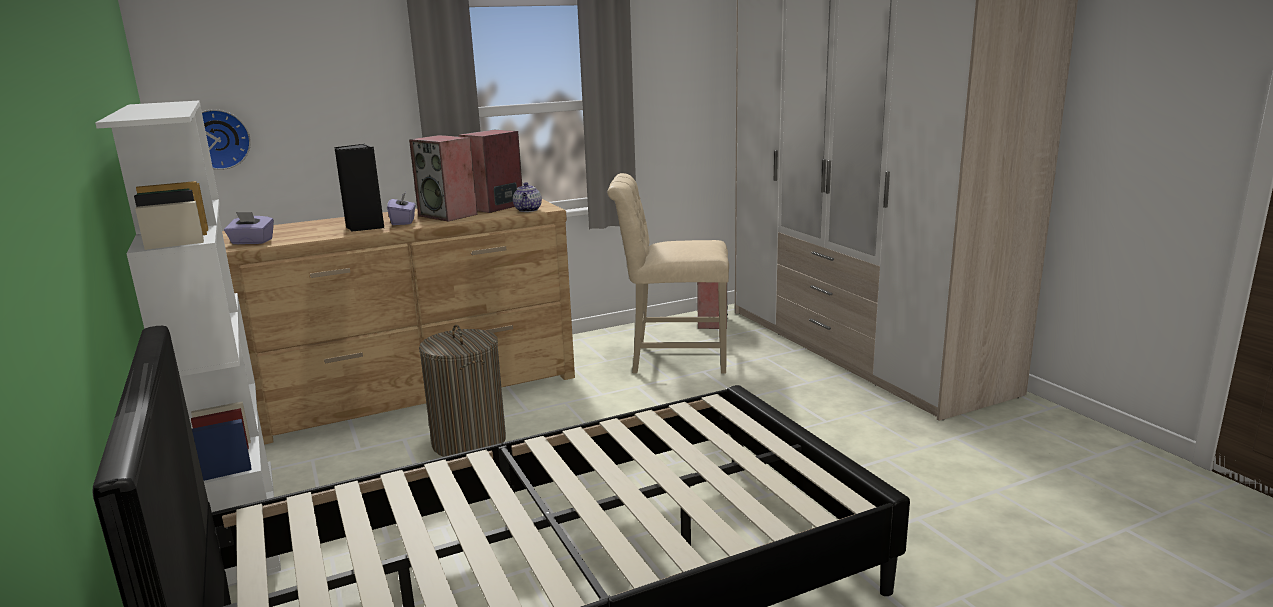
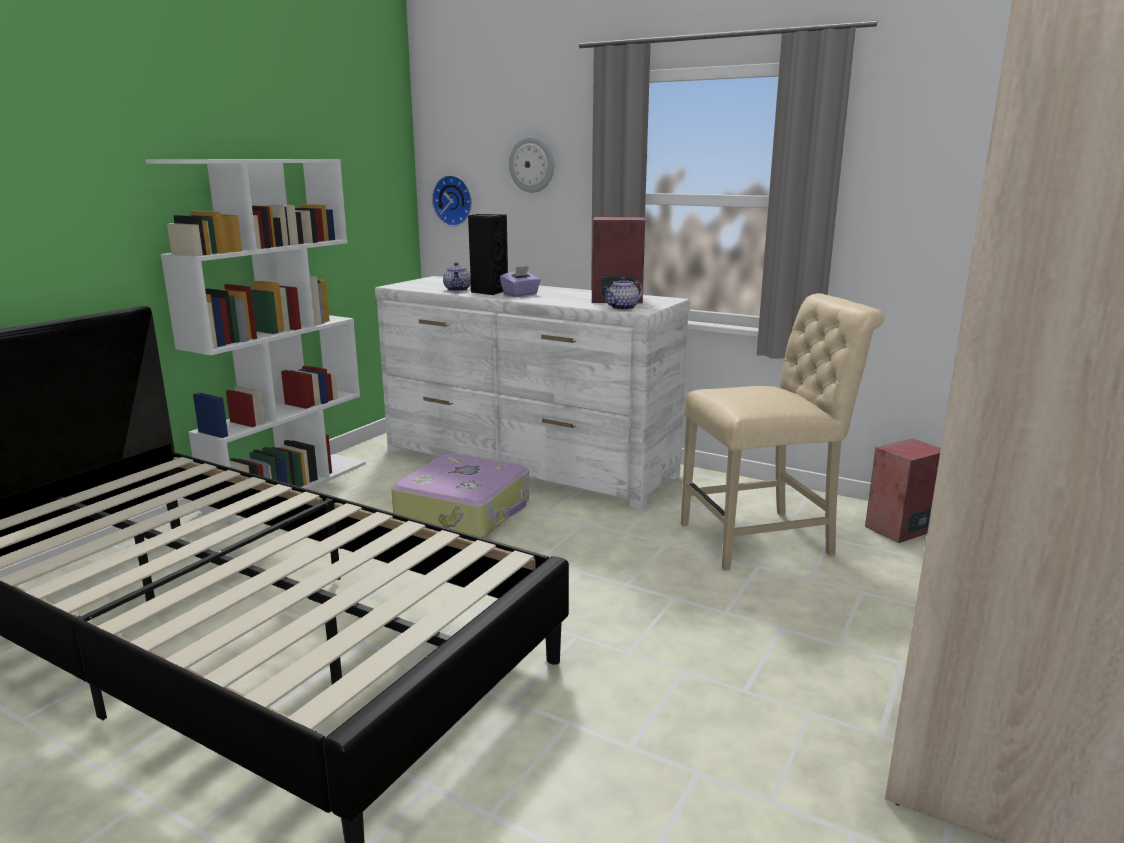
camera: 55 degrees right, 0 degrees up
brown dresser [222,199,575,445] -> white dresser [375,276,690,509]
purple tissue box [224,212,274,244] -> none
speaker [409,135,477,222] -> none
laundry basket [419,325,506,457] -> suitcase [391,453,529,538]
beige chair [607,173,729,374] -> beige chair turned 105 degrees clockwise [681,293,884,571]
none -> teapot [443,262,471,291]
none -> wall clock [509,137,554,193]

